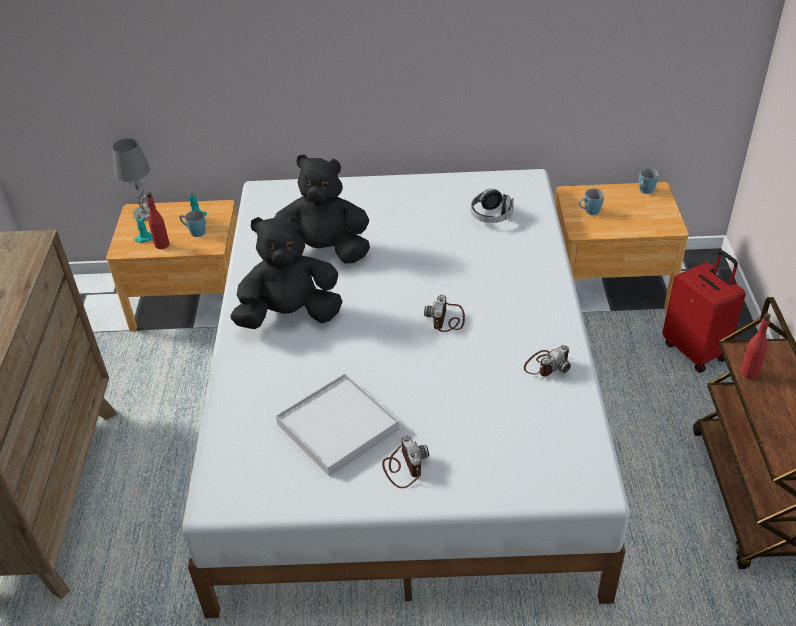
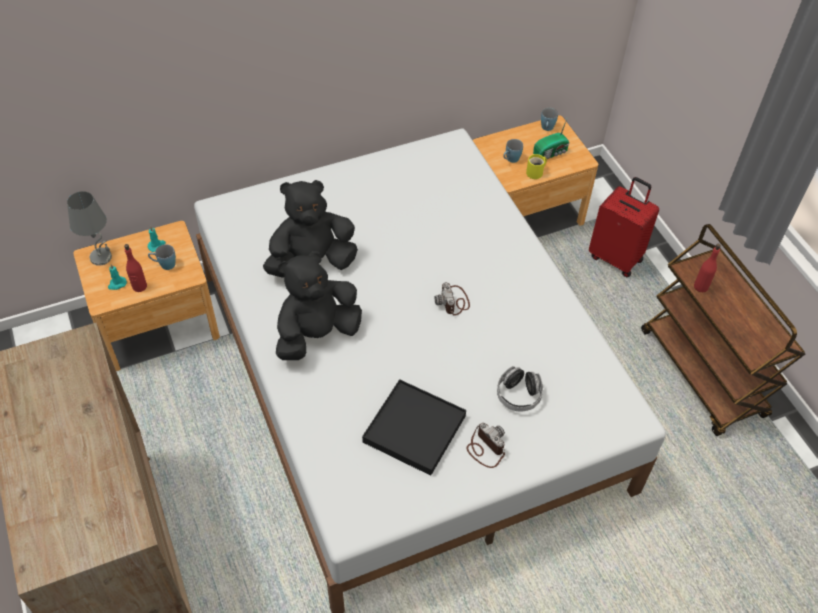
camera: 25 degrees left, 10 degrees up
white tray [276,373,399,476] -> black tray [362,379,466,476]
headphones [471,188,514,223] -> headphones moved to [497,366,543,411]
camera [524,345,571,377] -> none
none -> yellow mug [526,154,547,179]
none -> radio [533,119,569,159]

